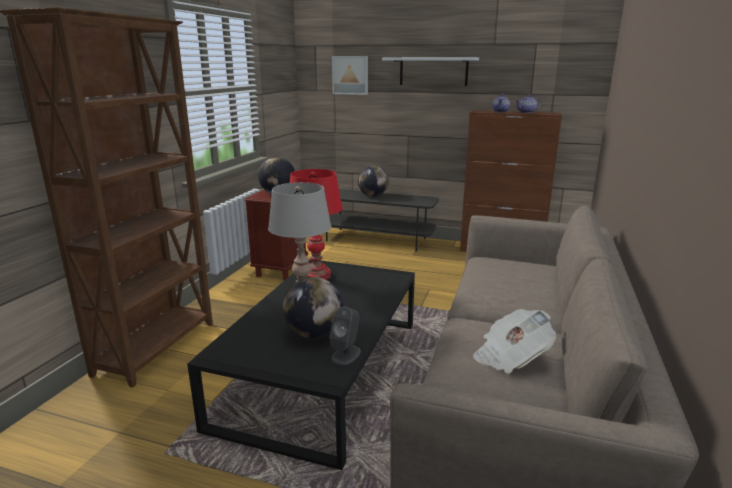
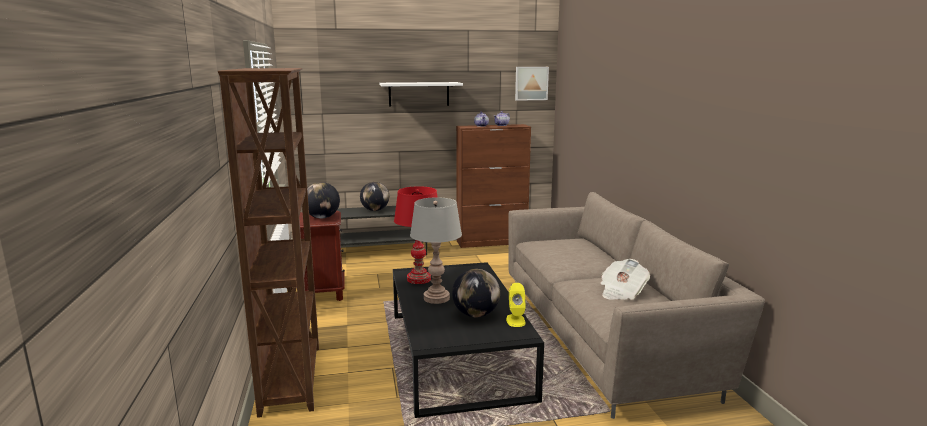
camera: 30 degrees left, 5 degrees down
grey speaker [329,306,361,365] -> yellow speaker [506,283,526,327]
picture [332,56,368,95] -> picture moved to [515,67,549,101]

